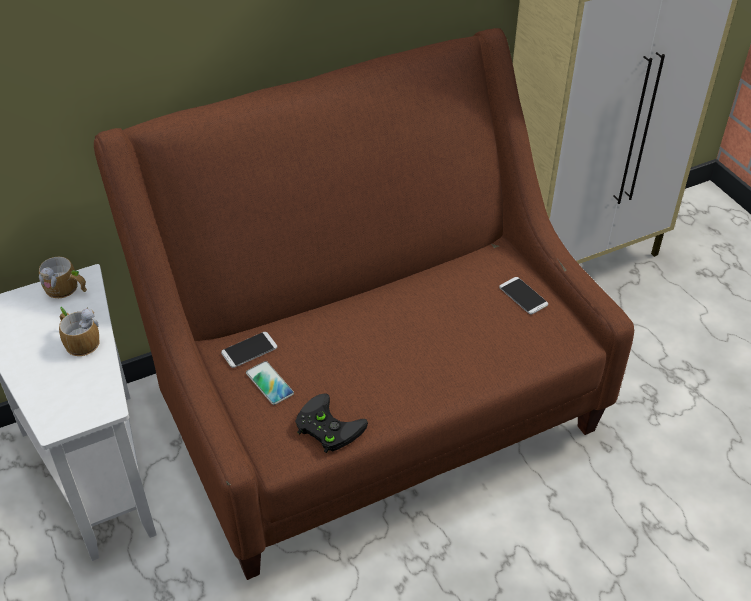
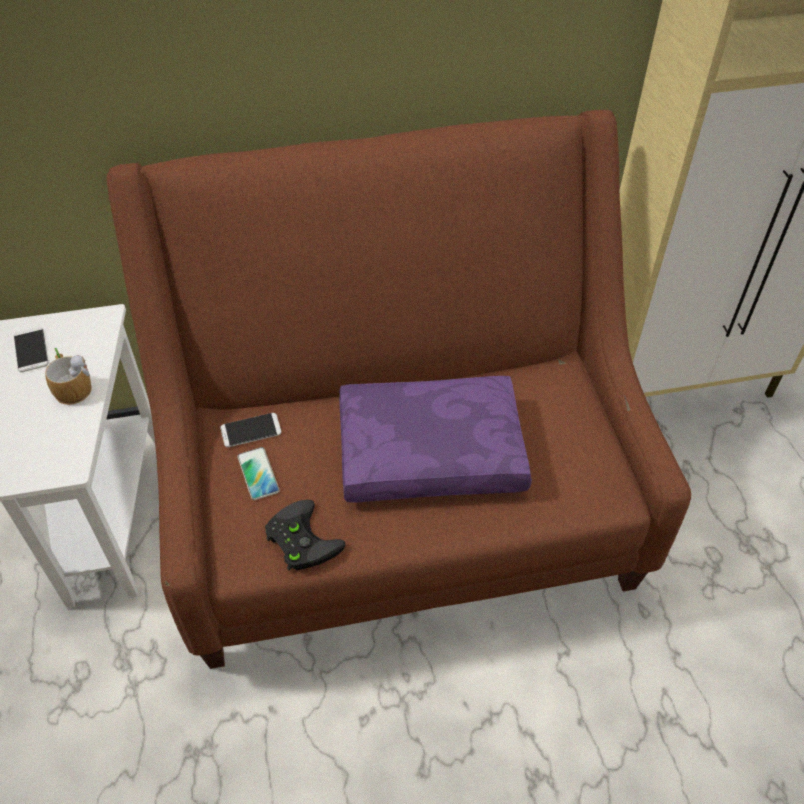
camera: 15 degrees right, 5 degrees up
mug [39,257,87,298] -> none
phone [499,277,548,314] -> phone moved to [14,327,49,372]
none -> purple pillow [339,376,532,503]

